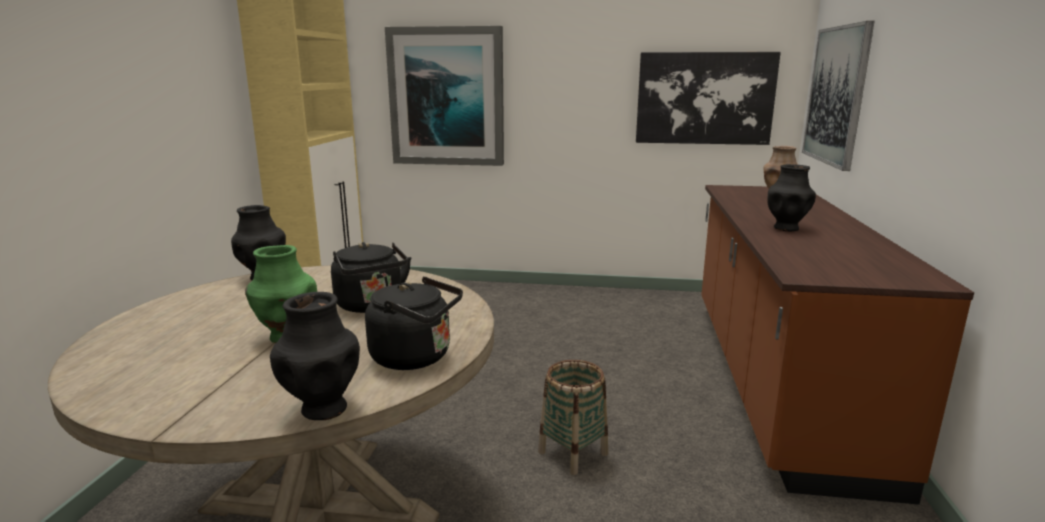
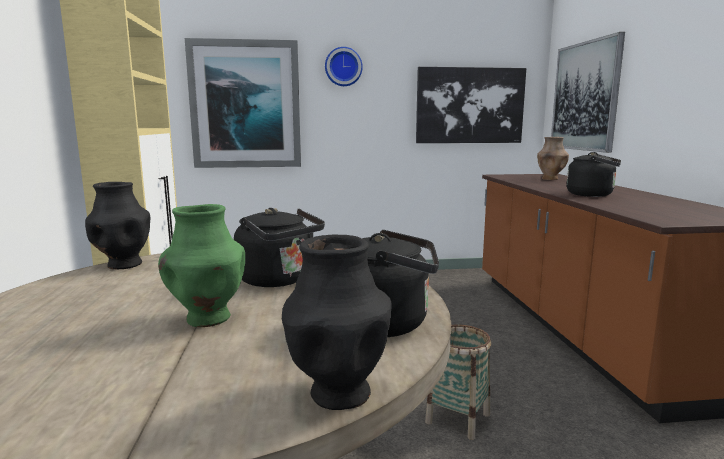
camera: 15 degrees left, 5 degrees down
black vase [767,164,816,231] -> black kettle [567,152,621,197]
none -> wall clock [325,47,363,86]

